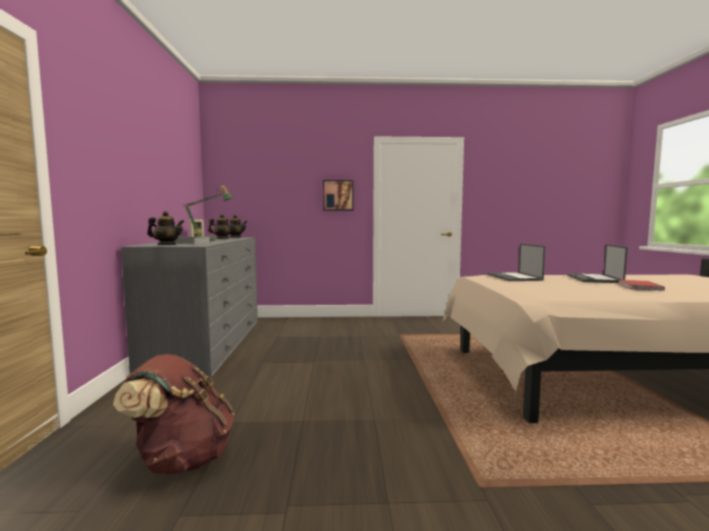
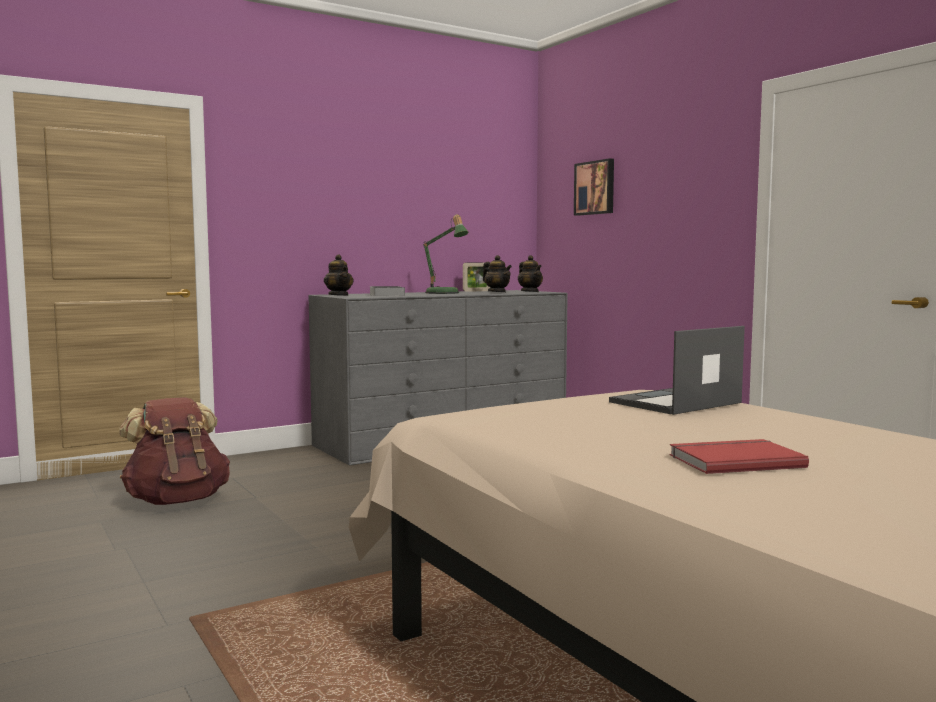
camera: 60 degrees right, 0 degrees up
picture [323,180,353,211] -> picture moved to [574,158,614,216]
laptop [567,244,628,283] -> none

